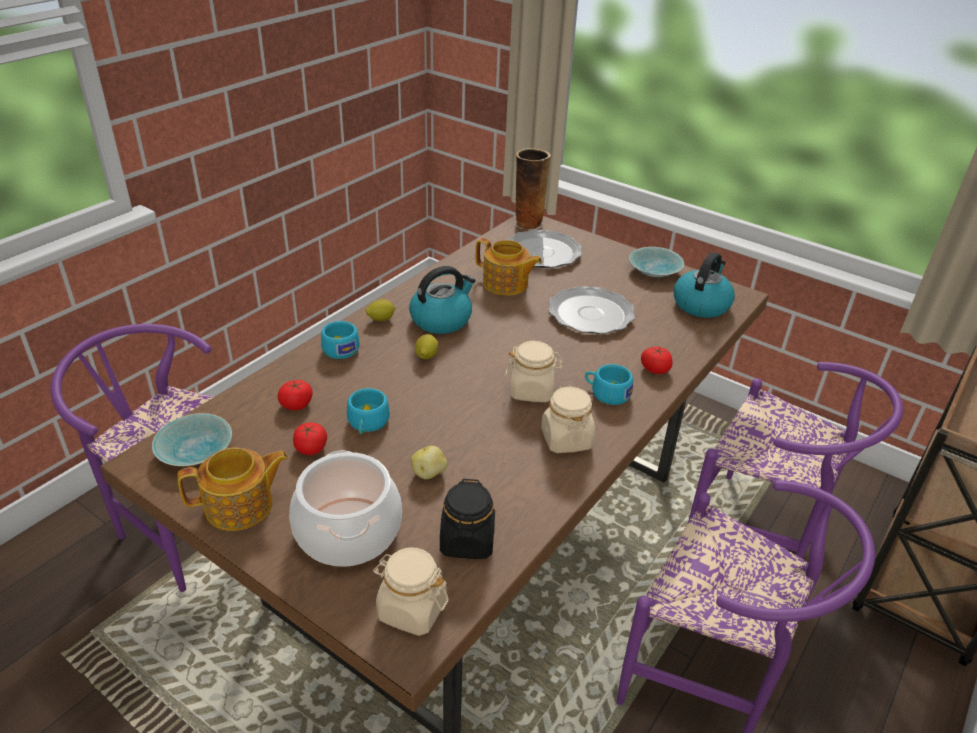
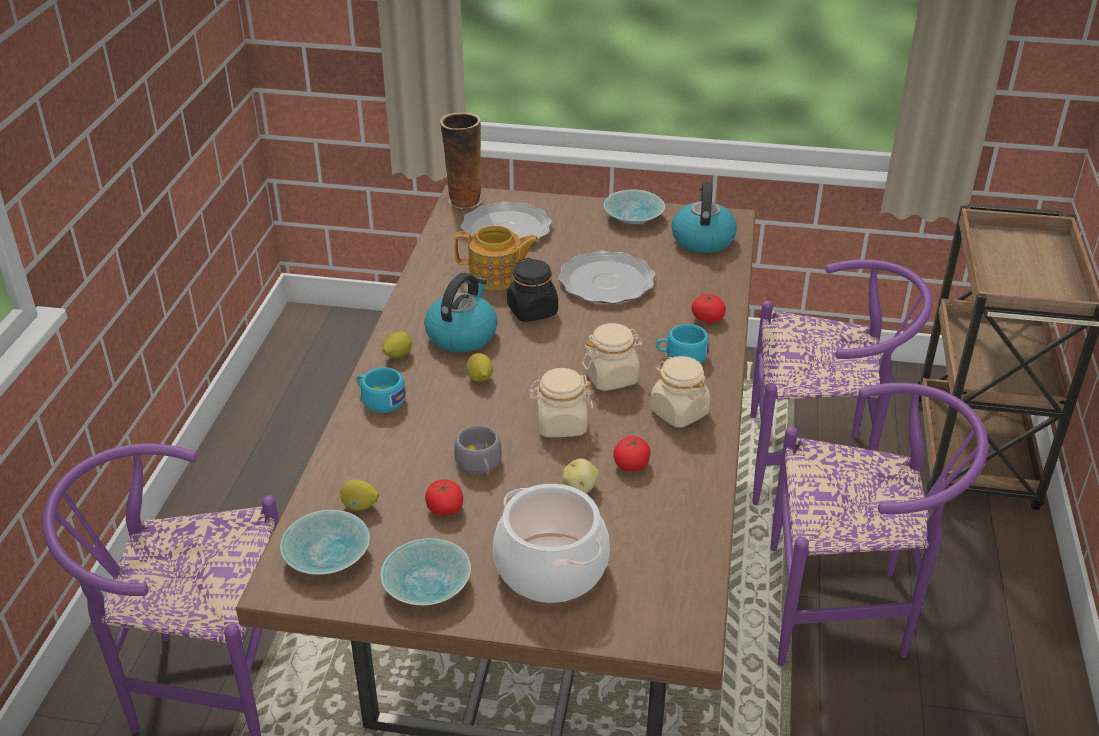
camera: 25 degrees left, 0 degrees up
teapot [177,448,289,531] -> turquoise bowl [380,538,471,605]
tomato [278,380,312,410] -> tomato moved to [614,436,651,471]
turquoise cup [347,388,390,434] -> grey cup [454,425,502,476]
beige jar [373,547,449,636] -> beige jar moved to [529,368,593,437]
black jar [440,479,495,559] -> black jar moved to [507,258,558,322]
none -> lemon [340,480,379,511]

